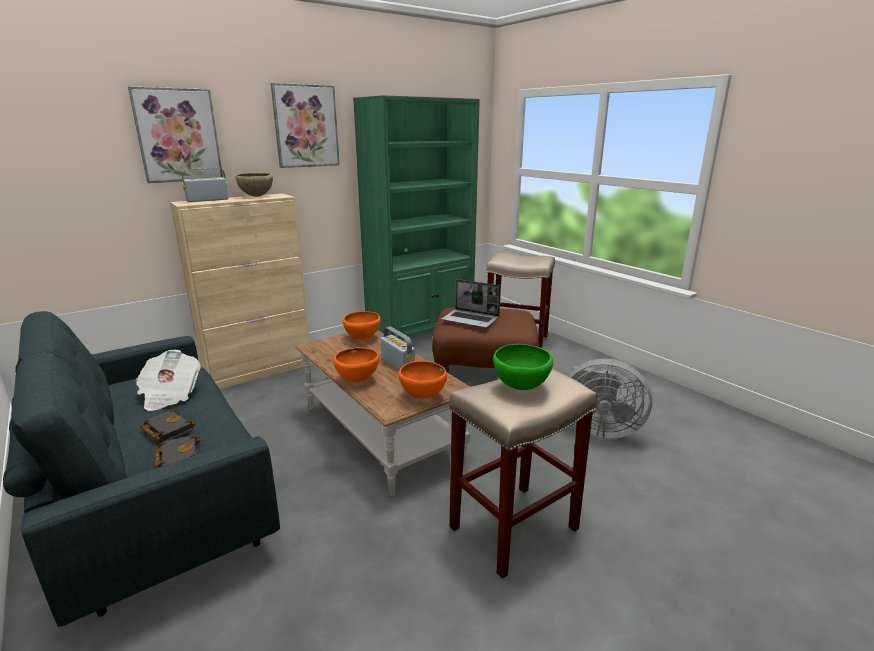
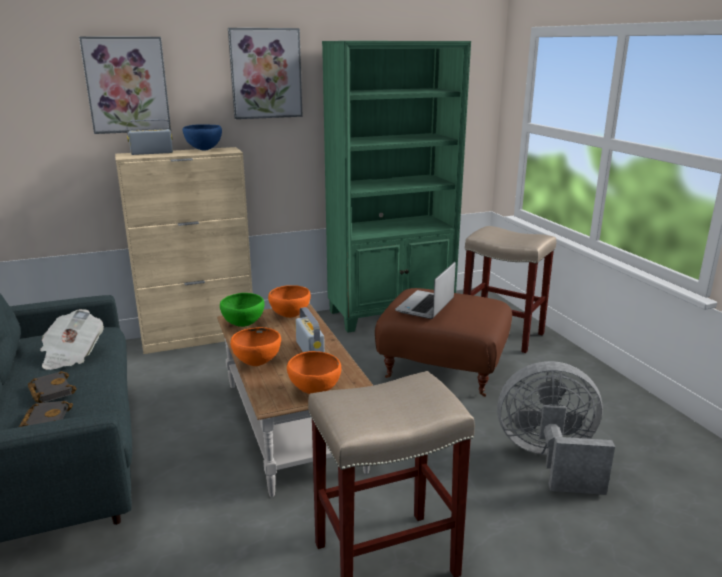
camera: 15 degrees right, 0 degrees up
brown bowl [236,173,273,197] -> blue bowl [183,124,222,151]
laptop [442,279,501,328] -> laptop turned 75 degrees clockwise [395,262,456,319]
green bowl [493,344,553,390] -> green bowl moved to [220,293,264,327]
grey fan [569,358,652,439] -> grey fan turned 150 degrees clockwise [497,361,615,495]

